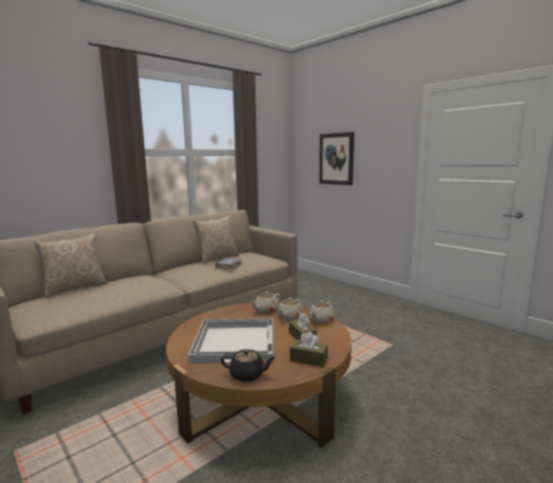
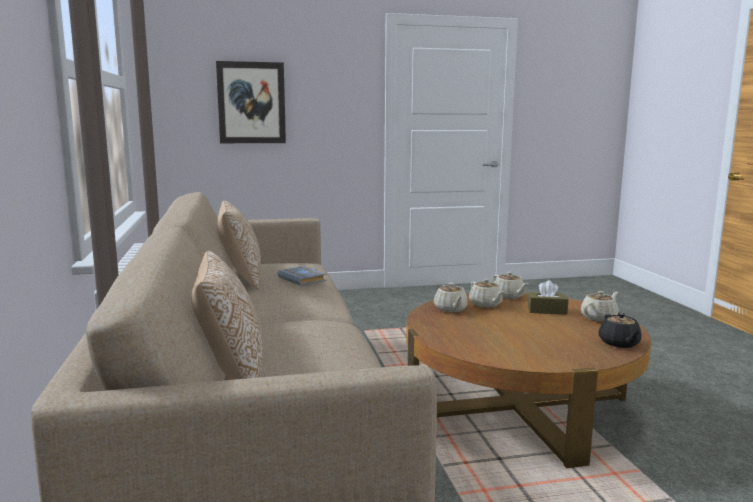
camera: 60 degrees left, 0 degrees up
white tray [188,318,273,363] -> none
black teapot [221,349,276,382] -> black teapot turned 135 degrees clockwise [598,313,642,348]
brown tissue box [290,332,328,367] -> beige teapot [581,291,618,322]

